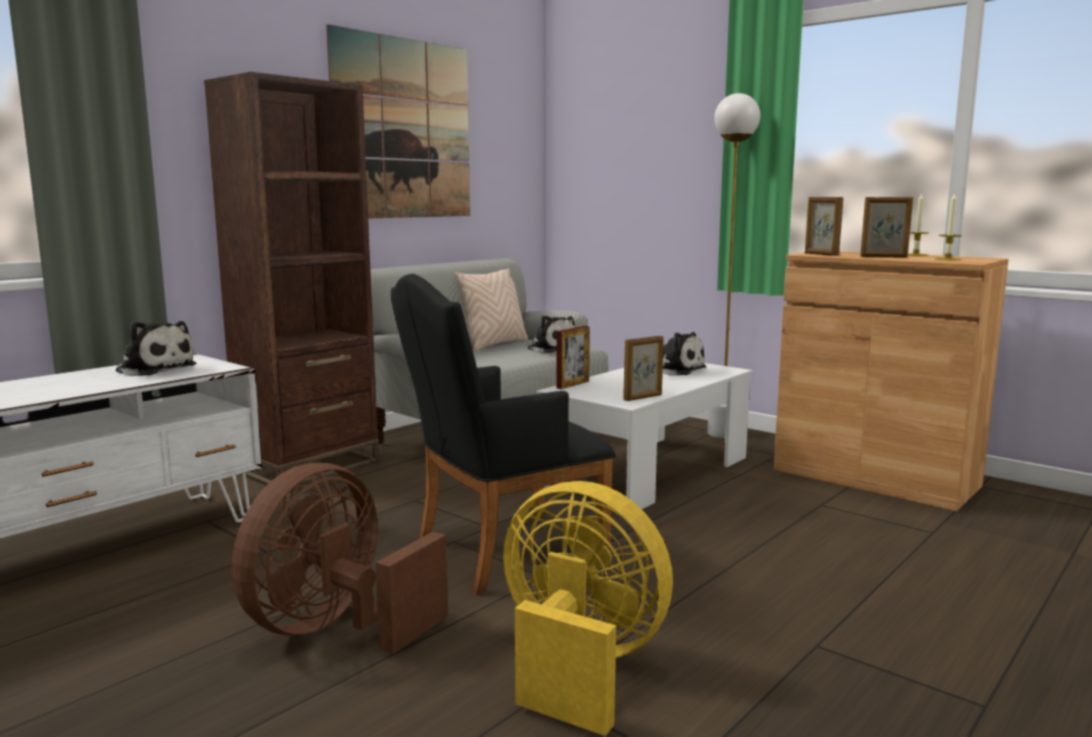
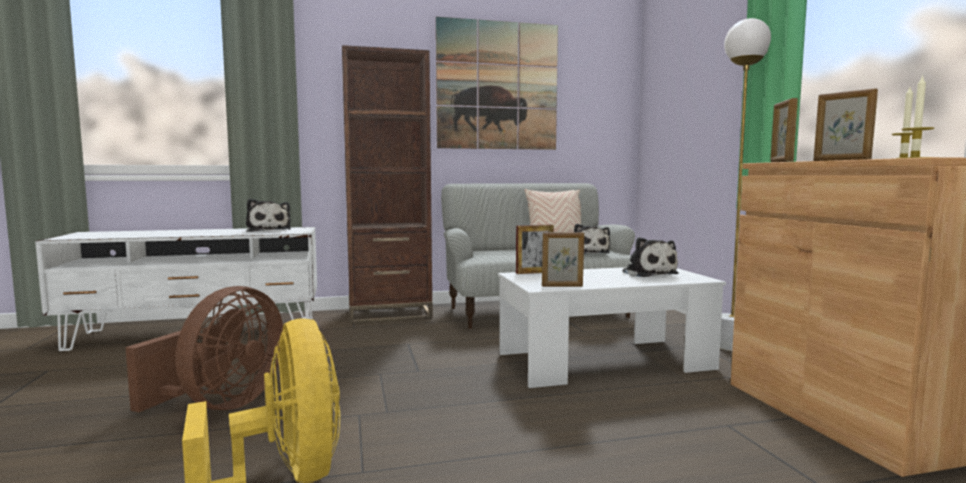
camera: 35 degrees right, 5 degrees down
brown fan [232,463,448,654] -> brown fan turned 135 degrees clockwise [126,286,283,412]
black armchair [391,274,616,596] -> none

